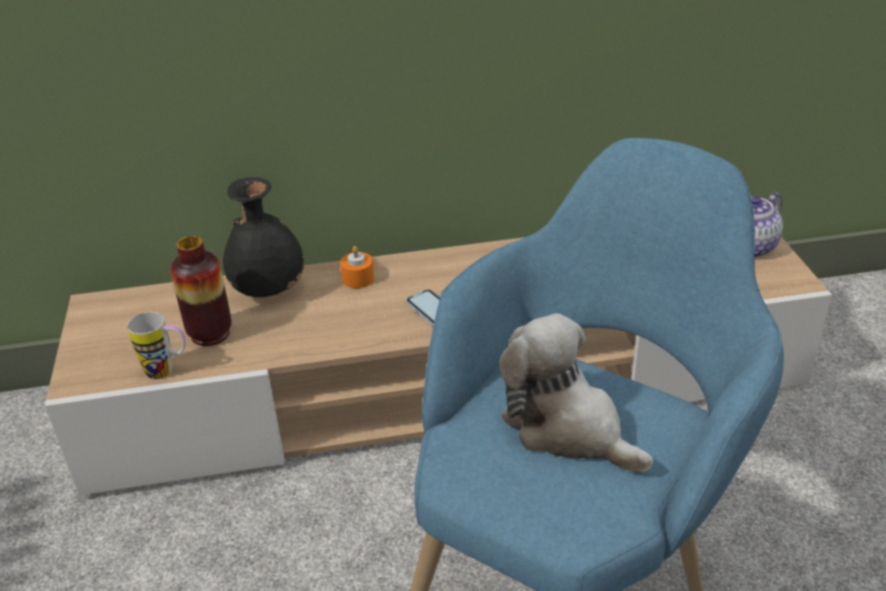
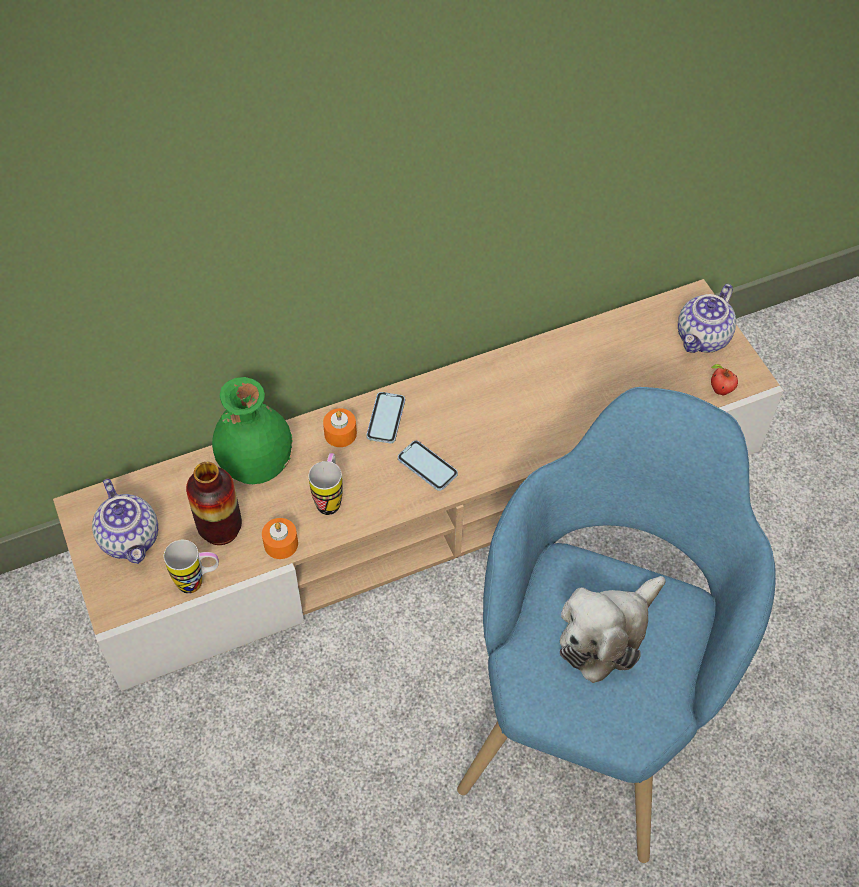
camera: 15 degrees left, 20 degrees up
black vase [223,177,304,297] -> green vase [212,377,293,484]
plush toy [499,313,653,472] -> plush toy turned 75 degrees counterclockwise [560,576,665,683]
none -> teapot [92,479,158,564]
none -> orange candle [262,518,298,559]
none -> mug [308,453,343,515]
none -> phone [366,392,405,444]
none -> apple [711,364,738,396]

